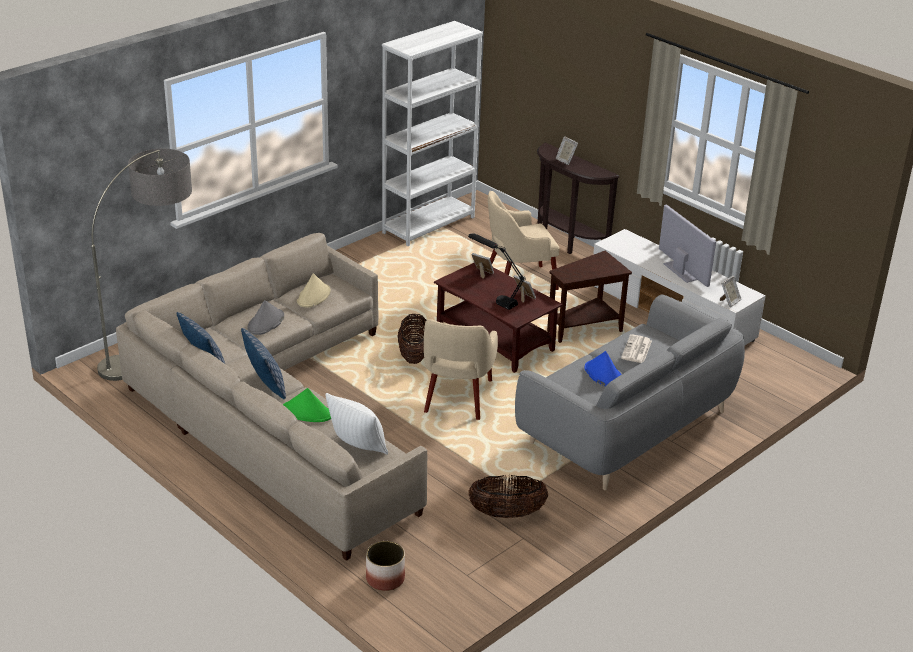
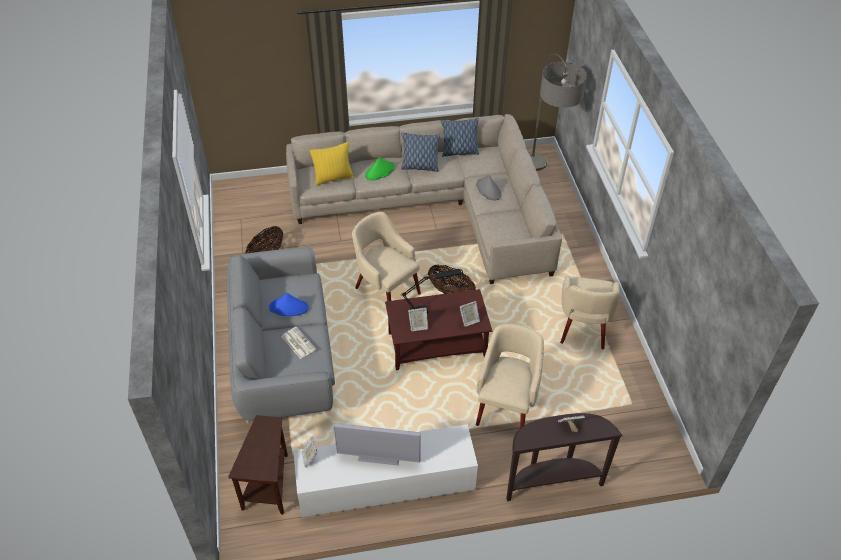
camera: 125 degrees right, 15 degrees up
beige hat [297,273,330,308] -> none
white pillow [325,393,388,455] -> yellow pillow [310,142,354,186]
planter [366,541,405,591] -> none
white bookcase [382,21,483,246] -> none
brown side table [547,251,632,343] -> brown side table moved to [228,415,288,514]
none -> beige armchair [560,276,620,349]

